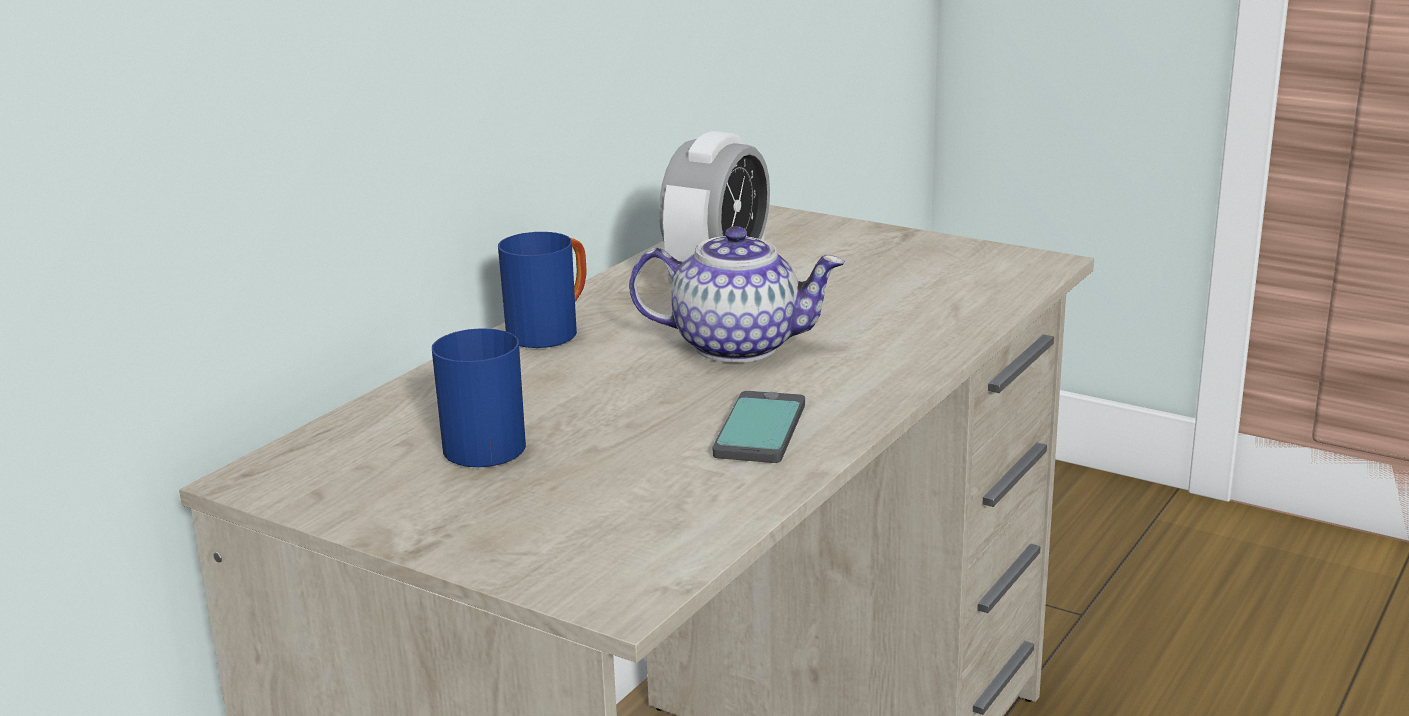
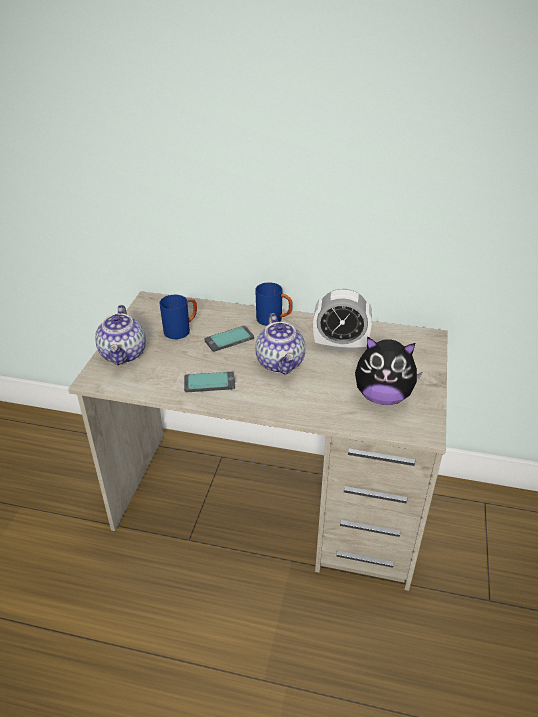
camera: 70 degrees right, 15 degrees up
none -> teapot [95,305,146,365]
none -> phone [204,326,254,352]
none -> plush toy [355,336,422,405]

